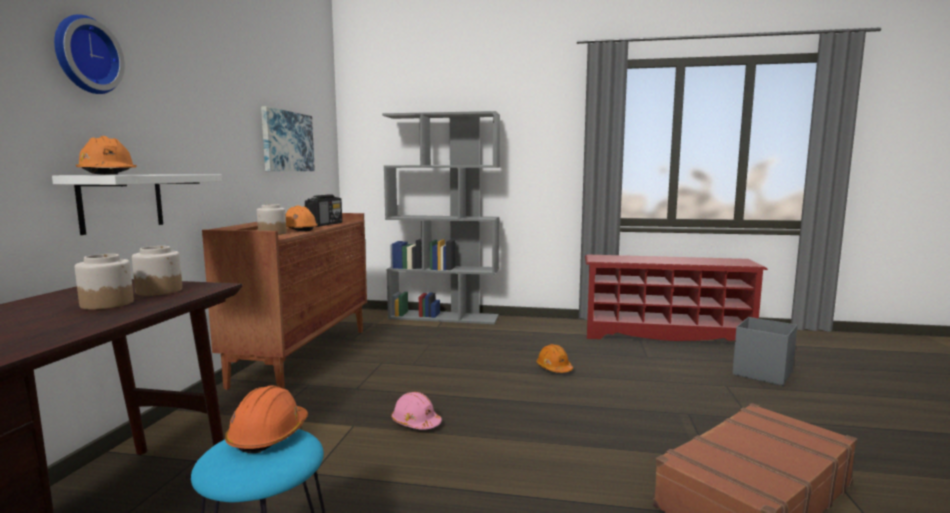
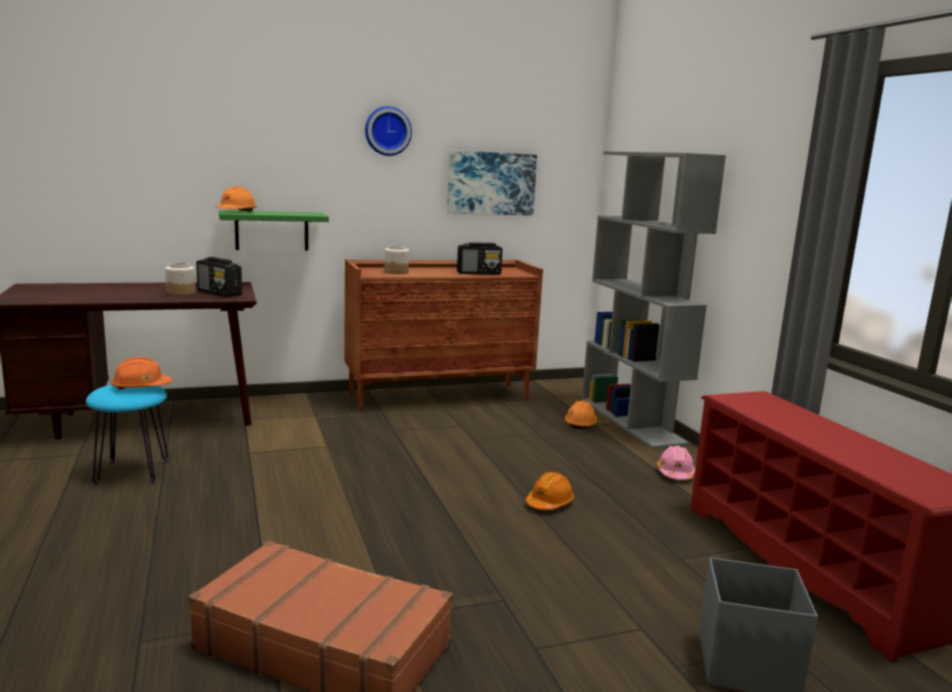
camera: 60 degrees right, 5 degrees up
white shelf [52,174,222,235] -> green shelf [219,210,329,250]
wall clock [54,14,125,94] -> wall clock moved to [365,106,412,156]
jar [132,246,182,296] -> radio [196,257,242,297]
orange hard hat [286,206,318,232] -> orange hard hat moved to [565,400,597,429]
pink hard hat [391,392,442,429] -> pink hard hat moved to [657,445,695,480]

